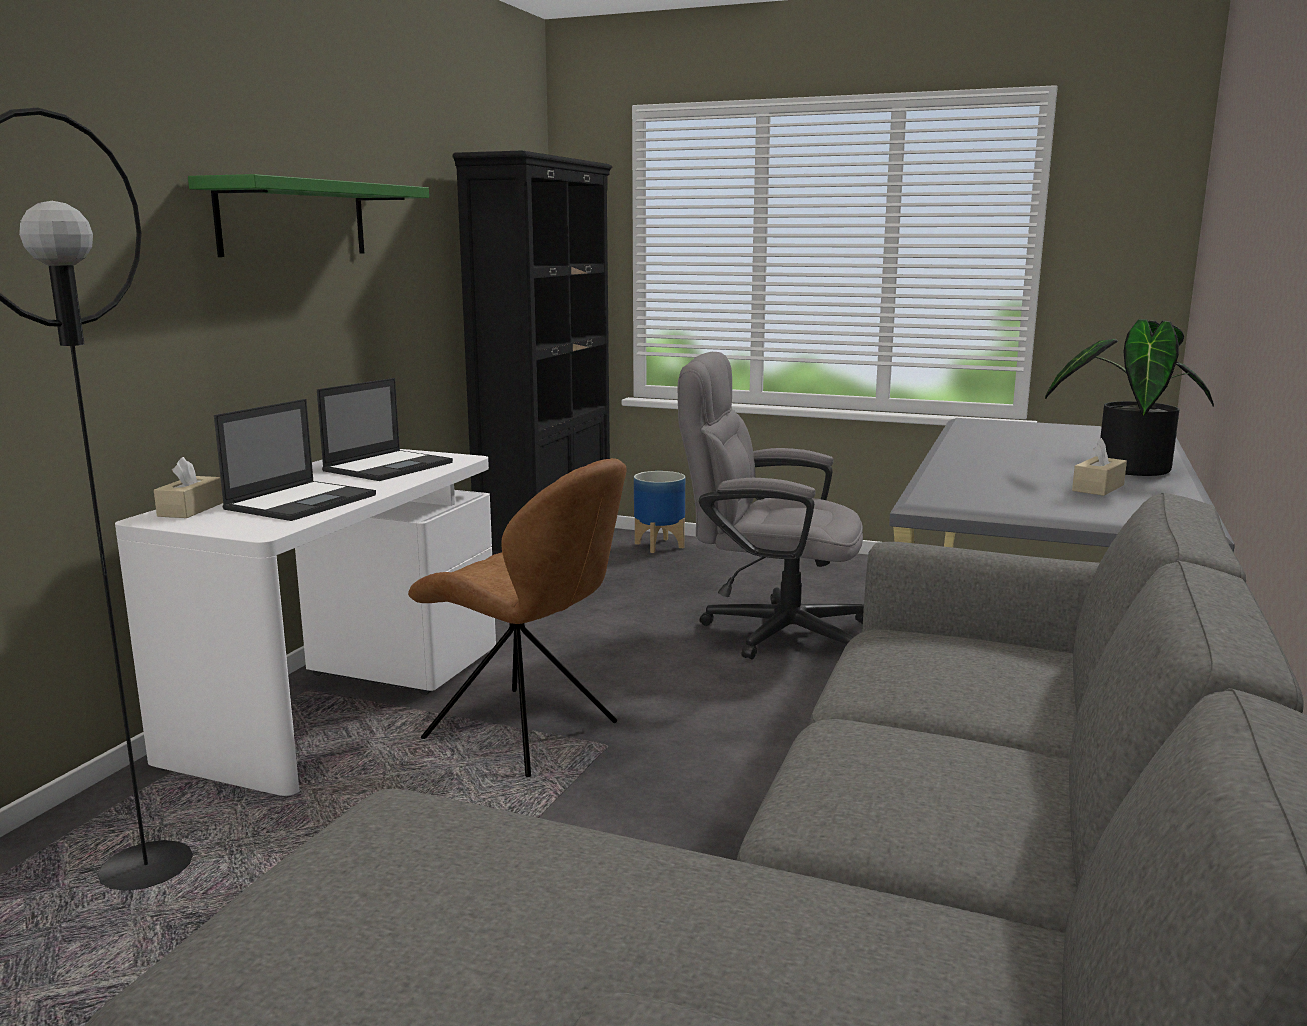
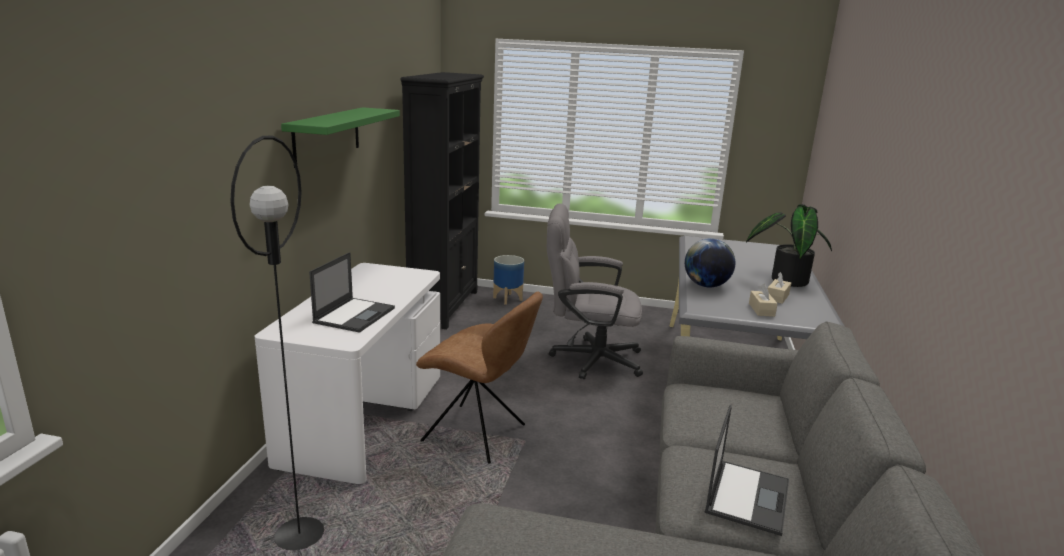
camera: 10 degrees left, 5 degrees up
beige tissue box [154,457,223,518] -> beige tissue box moved to [749,284,778,317]
laptop [317,378,453,481] -> laptop moved to [704,405,789,536]
none -> globe [685,238,735,287]

